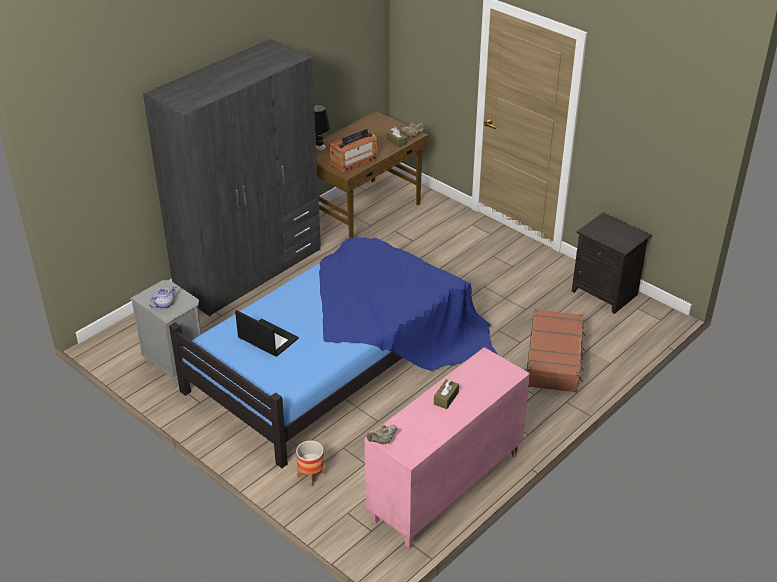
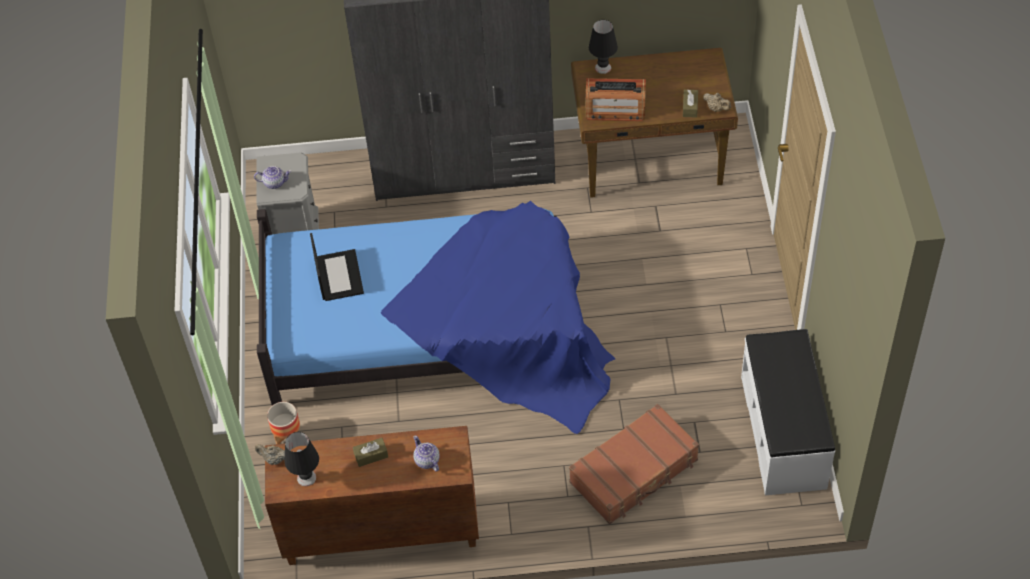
camera: 45 degrees right, 15 degrees up
pink cabinet [365,347,530,549] -> brown cabinet [265,426,479,565]
black nightstand [572,213,651,314] -> white bench [741,329,835,495]
none -> black table lamp [285,432,319,486]
none -> teapot [413,436,440,471]

